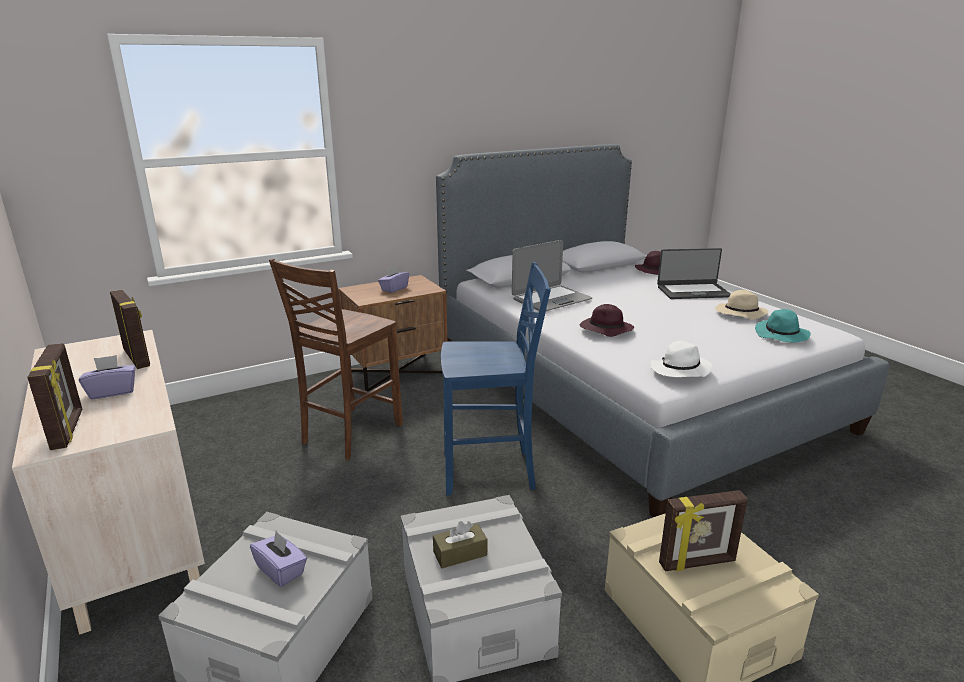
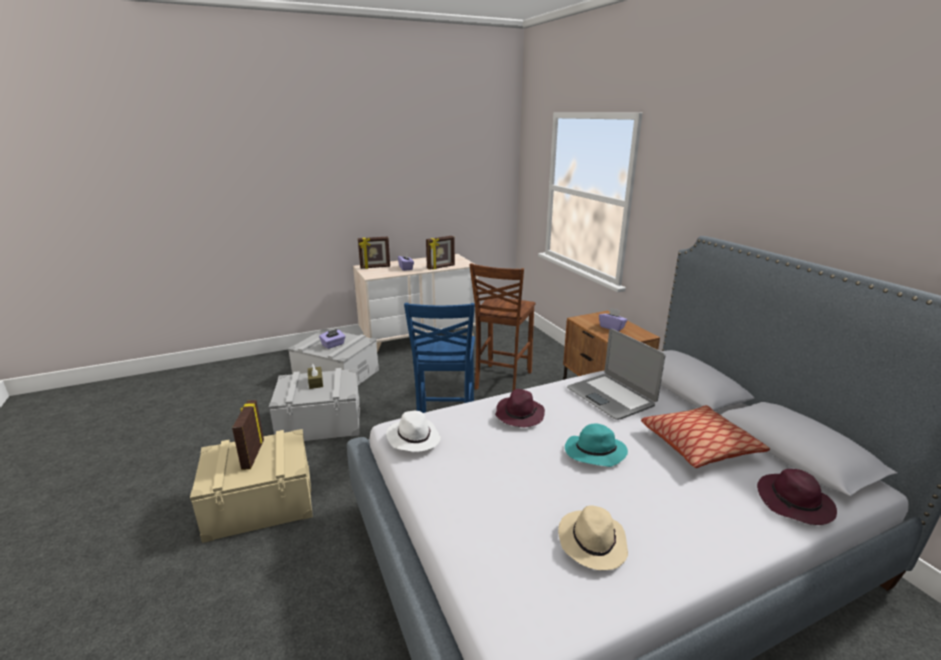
camera: 95 degrees right, 0 degrees up
brown chair [269,258,403,460] -> brown chair turned 105 degrees counterclockwise [469,263,536,391]
laptop [657,248,731,299] -> none
turquoise hat [755,309,811,343] -> turquoise hat moved to [565,423,628,467]
none -> pillow [641,405,770,468]

